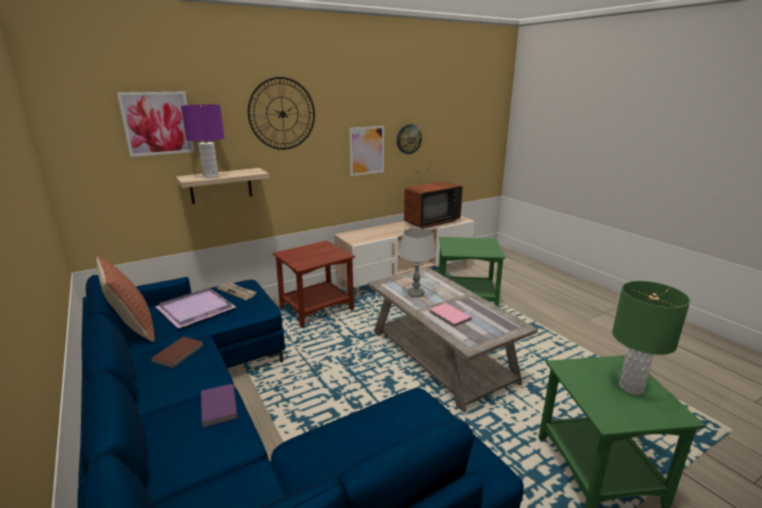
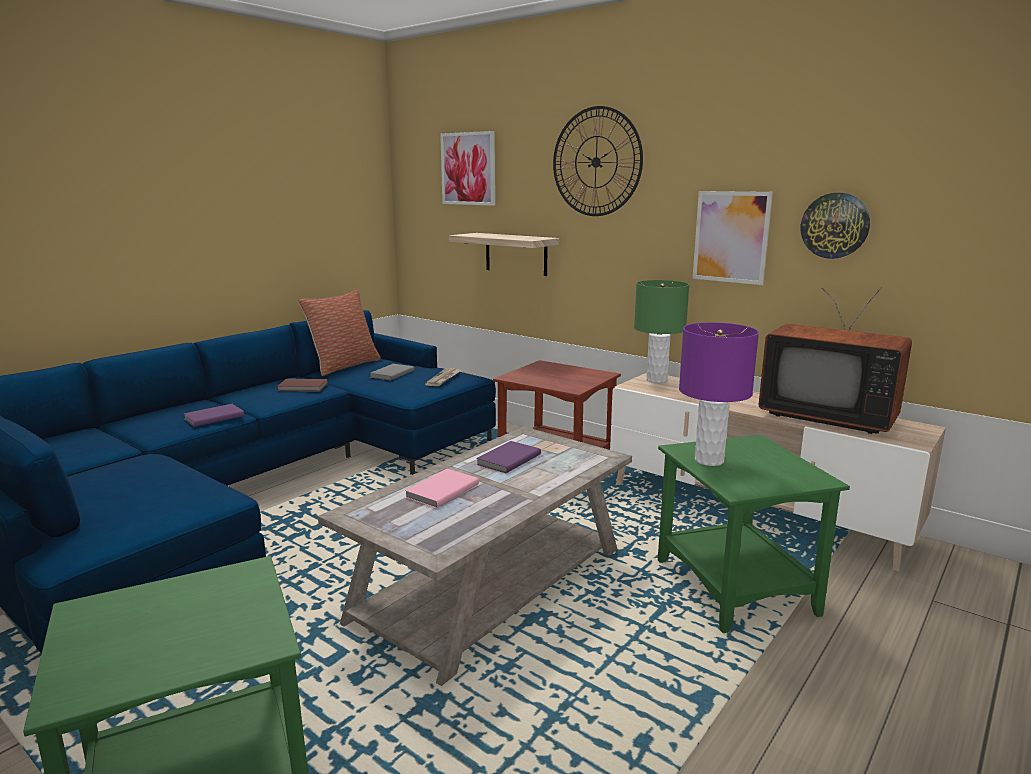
camera: 70 degrees right, 5 degrees down
purple tray [156,287,236,328] -> grey book [370,364,414,381]
purple table lamp [181,104,224,178] -> purple table lamp moved to [679,322,759,466]
grey table lamp [399,228,436,297] -> purple book [476,441,541,473]
green table lamp [612,281,690,395] -> green table lamp moved to [634,280,689,383]

